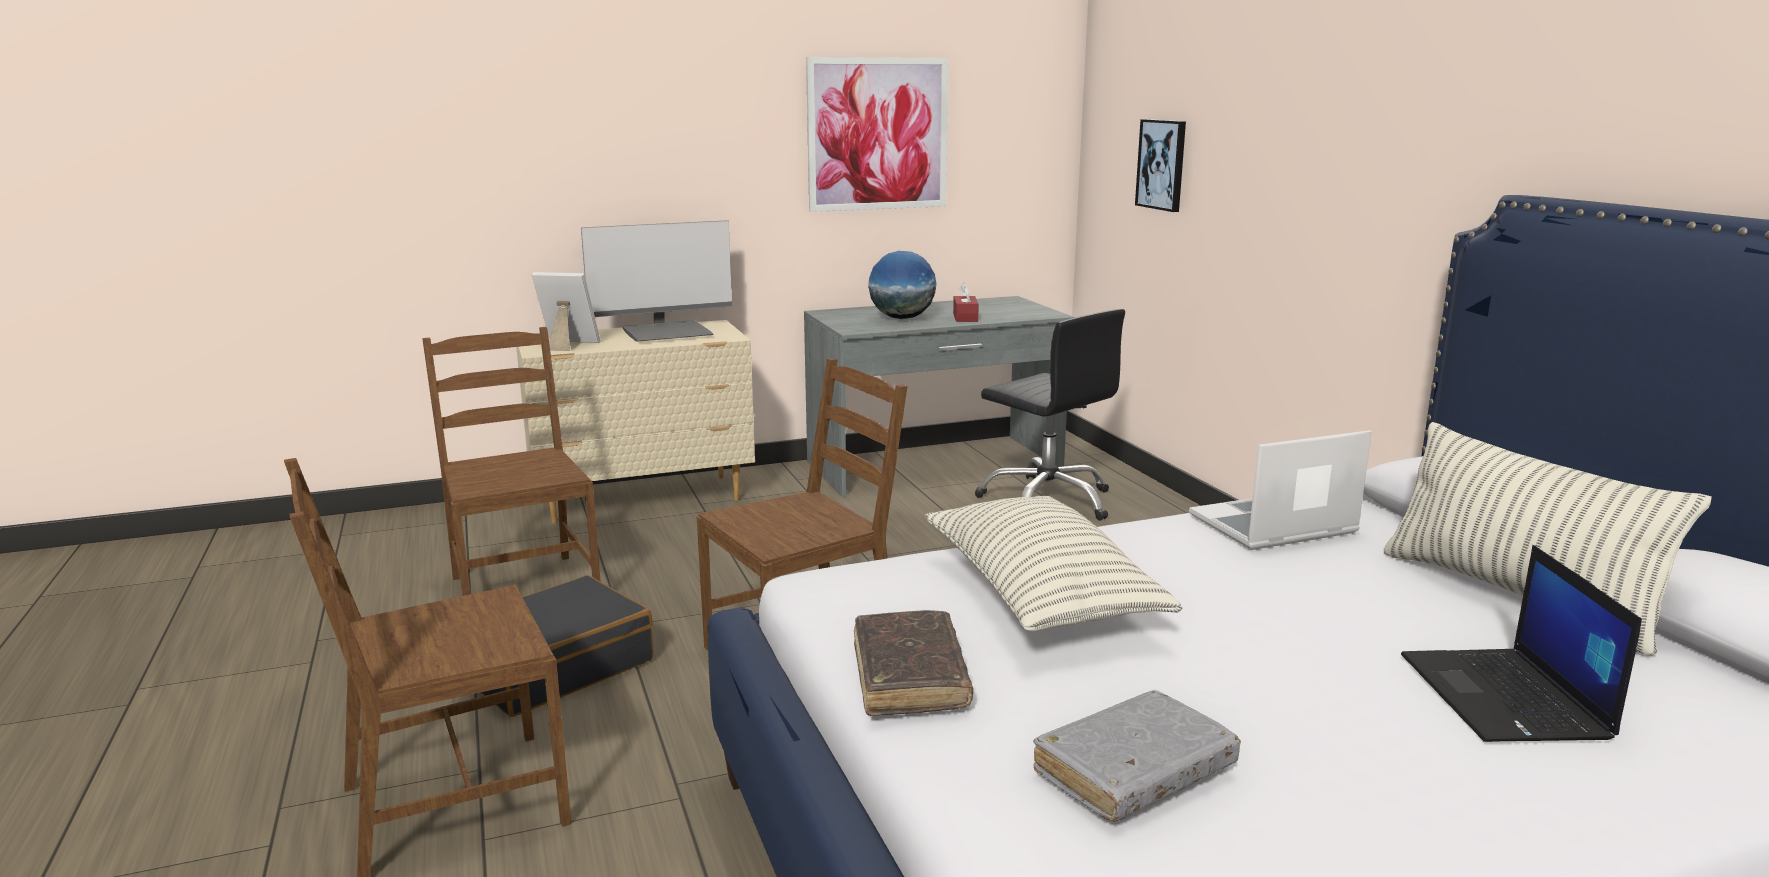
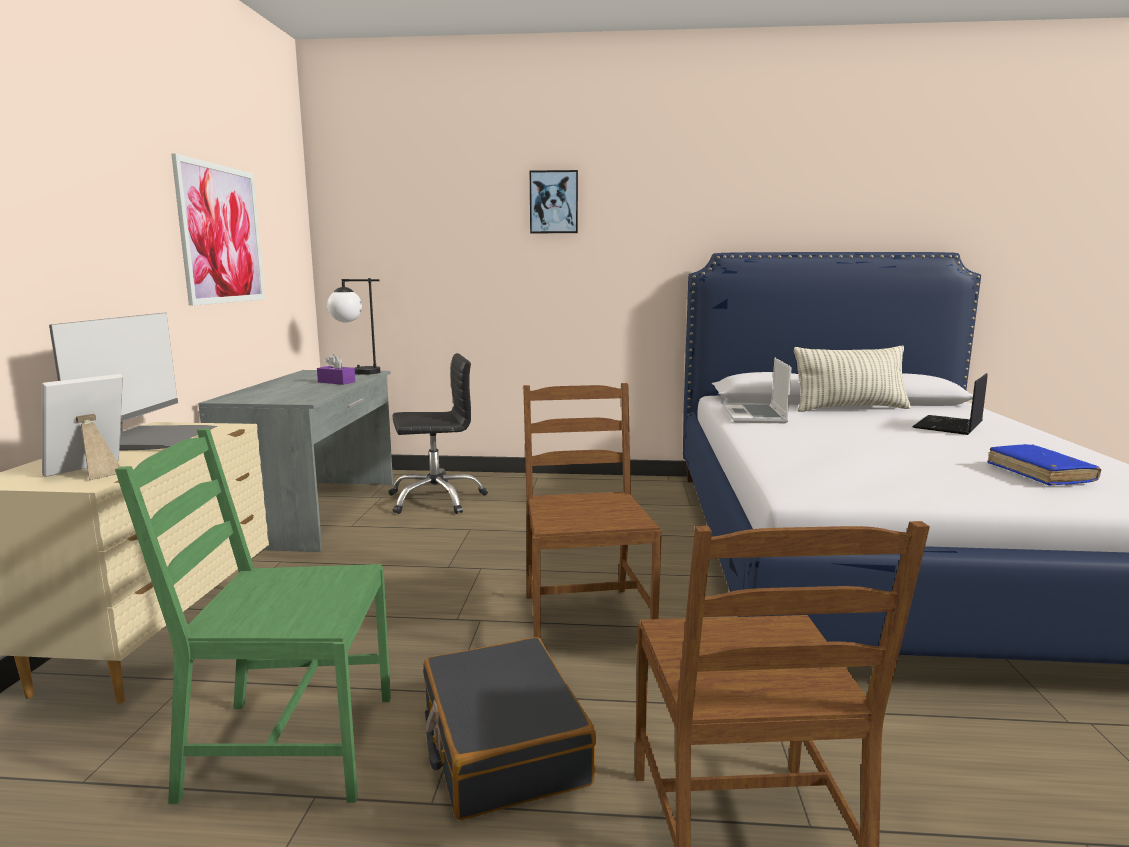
camera: 65 degrees left, 5 degrees down
brown chair [422,327,601,596] -> green chair [115,428,391,804]
brown book [854,610,973,716] -> none
globe [868,251,937,319] -> none
pillow [925,496,1182,631] -> none
red tissue box [953,282,979,322] -> purple tissue box [317,354,355,385]
grey book [1033,690,1241,822] -> blue book [987,444,1101,485]
picture [1135,119,1186,212] -> picture moved to [530,170,578,233]
laptop [1401,545,1642,742] -> laptop turned 105 degrees clockwise [912,373,988,435]
none -> table lamp [327,278,381,375]

